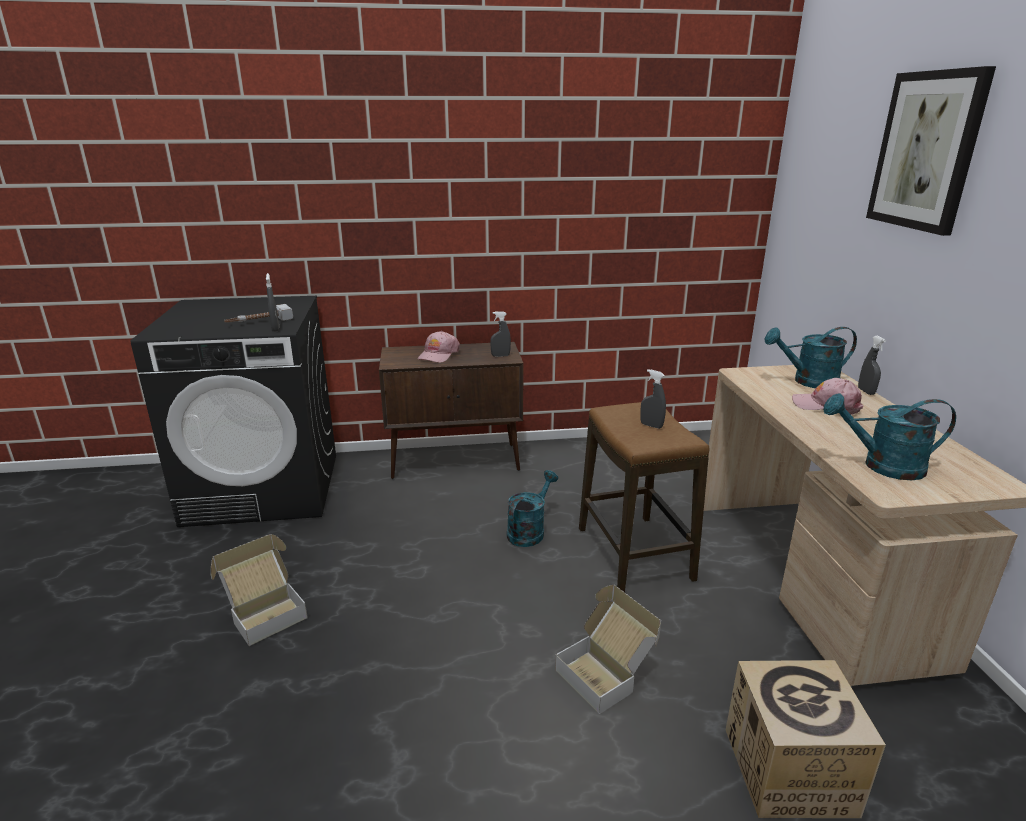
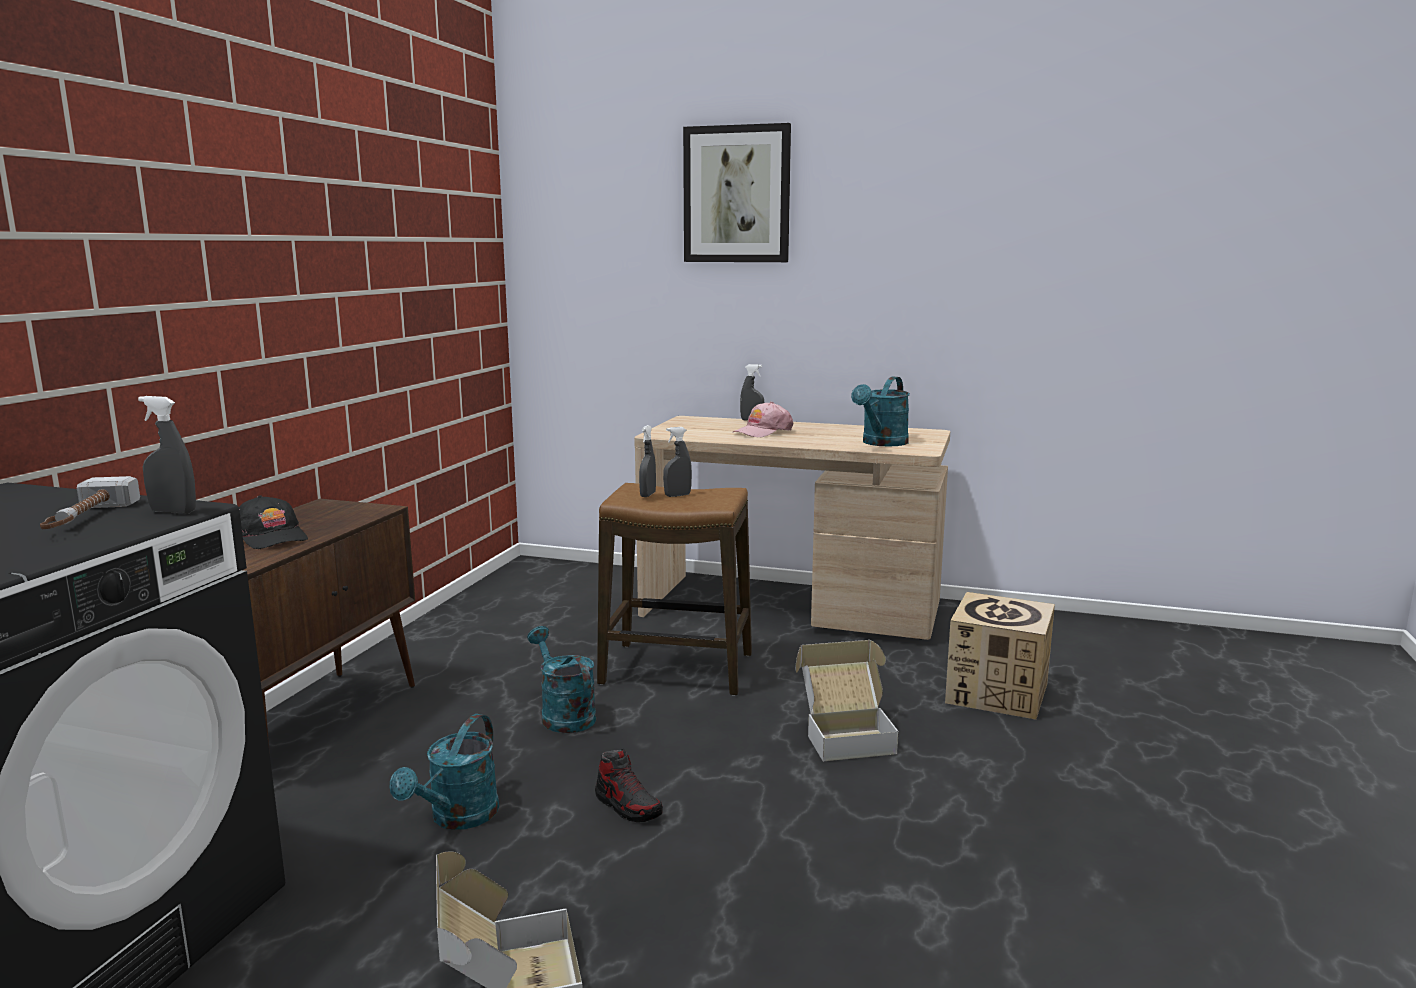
camera: 65 degrees left, 10 degrees down
pink cap [418,331,460,363] -> black cap [239,495,308,549]
grey spray bottle [490,311,511,357] -> grey spray bottle moved to [639,425,656,497]
turquoise watering can [765,327,857,388] -> turquoise watering can moved to [389,714,499,830]
none -> shoe [595,749,663,822]

